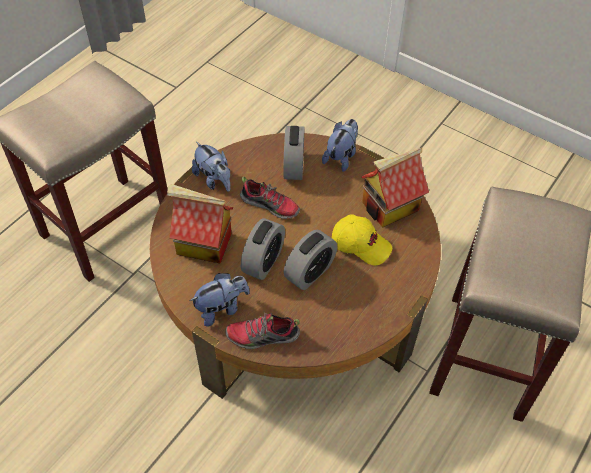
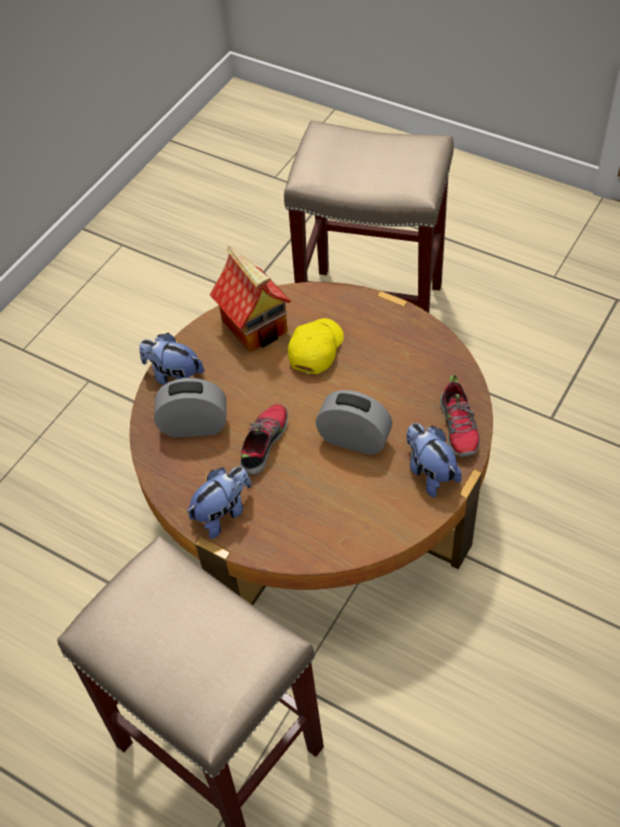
camera: 90 degrees left, 0 degrees up
toy house [167,184,233,264] -> none
alarm clock [284,230,337,290] -> none

